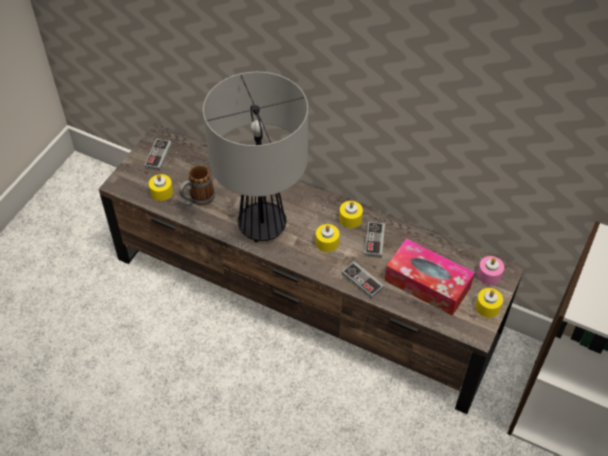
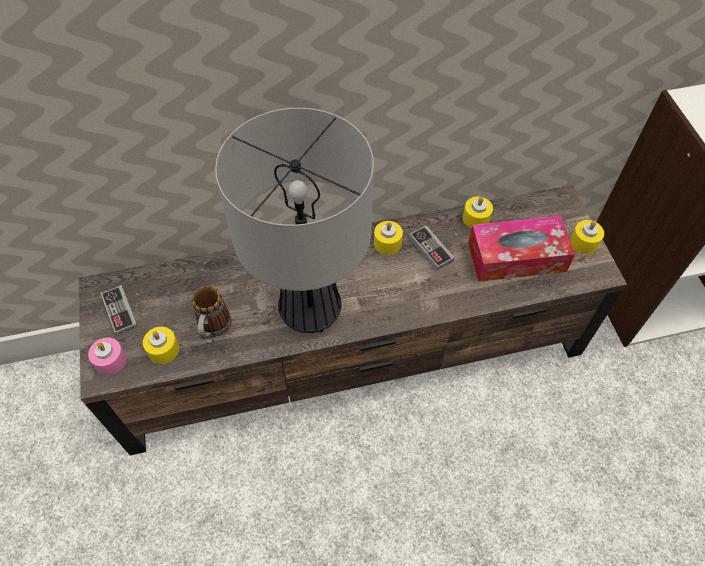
camera: 40 degrees left, 5 degrees up
yellow candle [316,224,339,252] -> yellow candle moved to [463,196,493,228]
game controller [342,261,384,299] -> none
pink candle [477,256,504,285] -> pink candle moved to [88,337,127,375]

